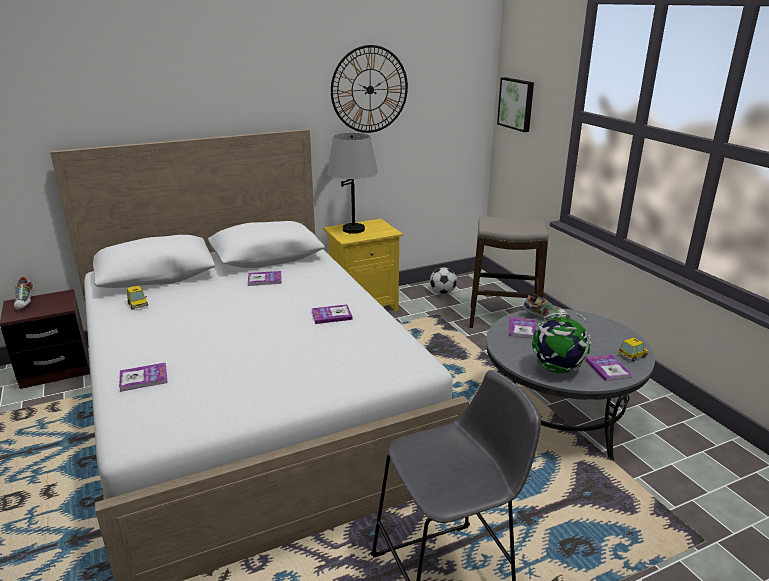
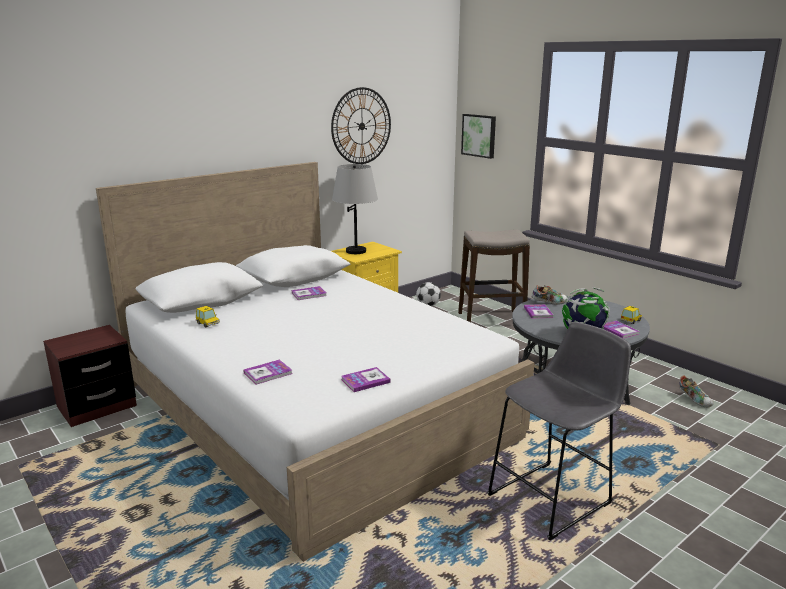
camera: 15 degrees left, 5 degrees down
shoe [14,277,36,310] -> shoe moved to [679,375,714,407]
book [312,304,353,324] -> book moved to [341,367,391,392]

